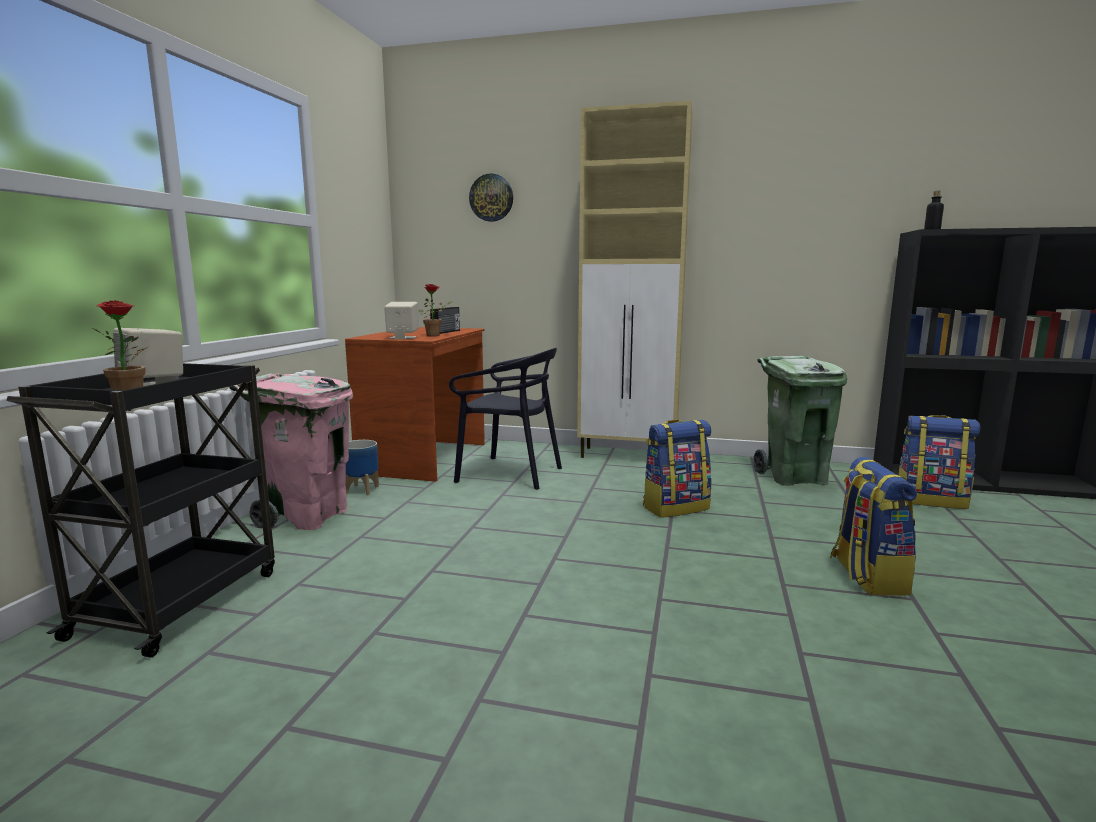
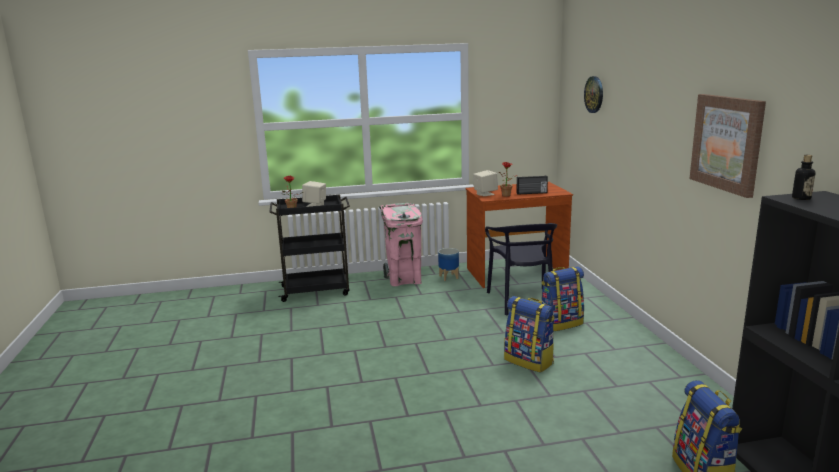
camera: 65 degrees right, 5 degrees up
beige cabinet [577,101,692,458] -> none
green trash can [753,356,847,486] -> none
backpack [830,457,917,596] -> backpack moved to [541,267,584,331]
none -> picture [690,94,766,198]

